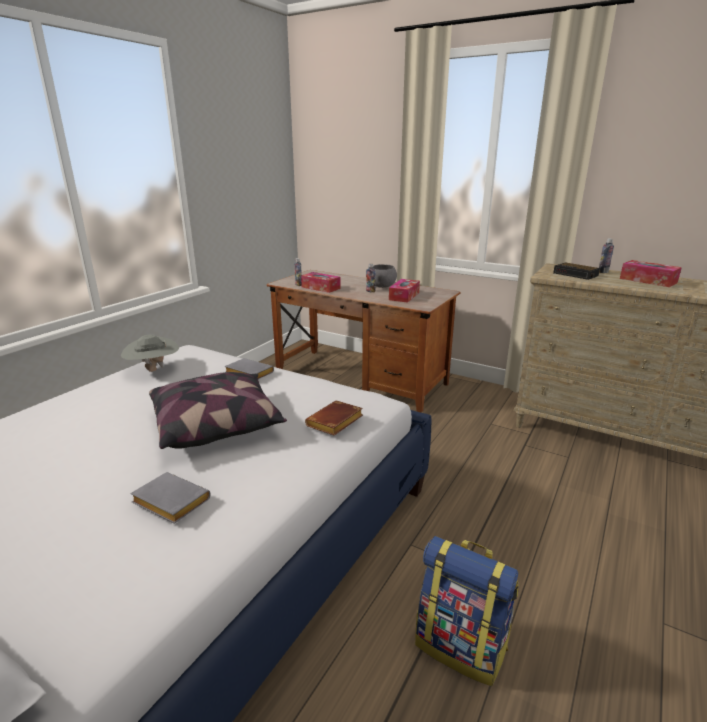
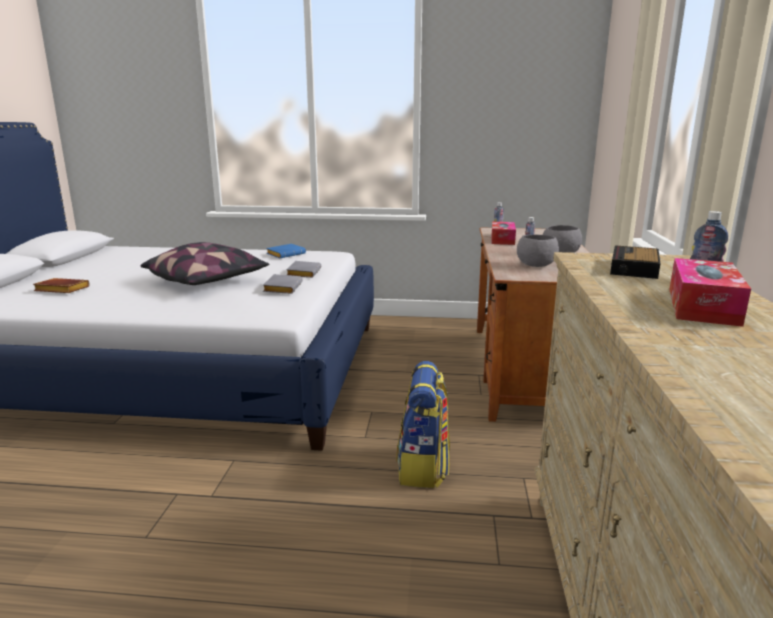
camera: 65 degrees right, 5 degrees down
grey hat [121,335,179,372] -> blue book [266,244,306,258]
grey book [130,472,210,524] -> grey book moved to [263,274,302,294]
brown book [305,400,363,435] -> brown book moved to [33,278,89,293]
tissue box [389,279,420,303] -> grey bowl [517,234,559,267]
backpack [415,536,519,686] -> backpack moved to [396,361,450,488]

